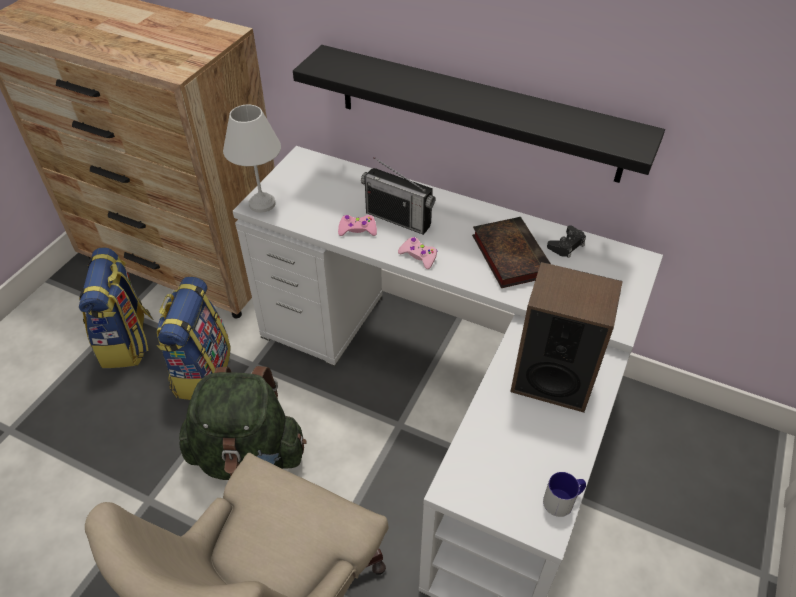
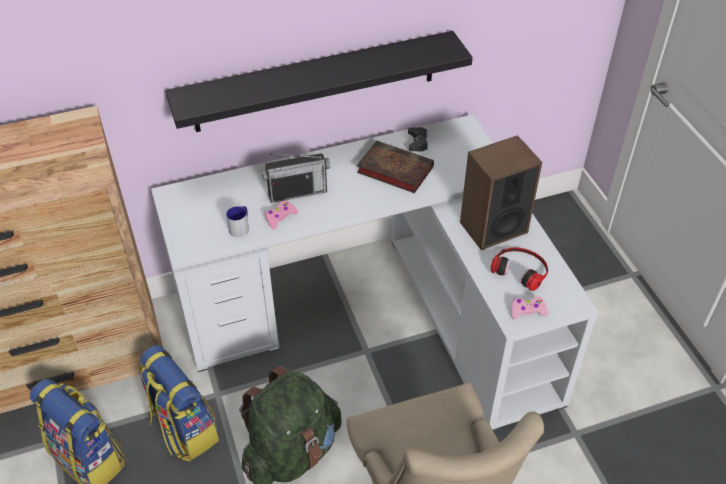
camera: 45 degrees left, 0 degrees up
white table lamp [223,105,281,213] -> none
pink game controller [398,237,438,269] -> pink game controller moved to [511,296,548,319]
mug [543,472,586,517] -> mug moved to [226,206,249,237]
none -> headphones [491,248,548,291]

